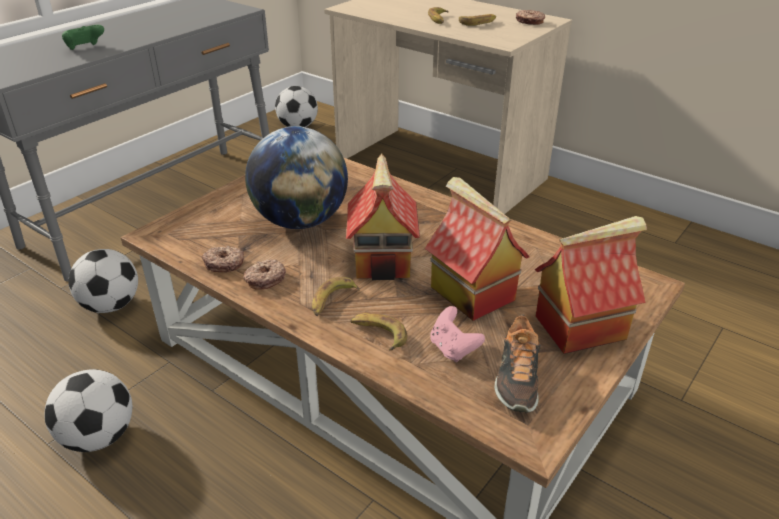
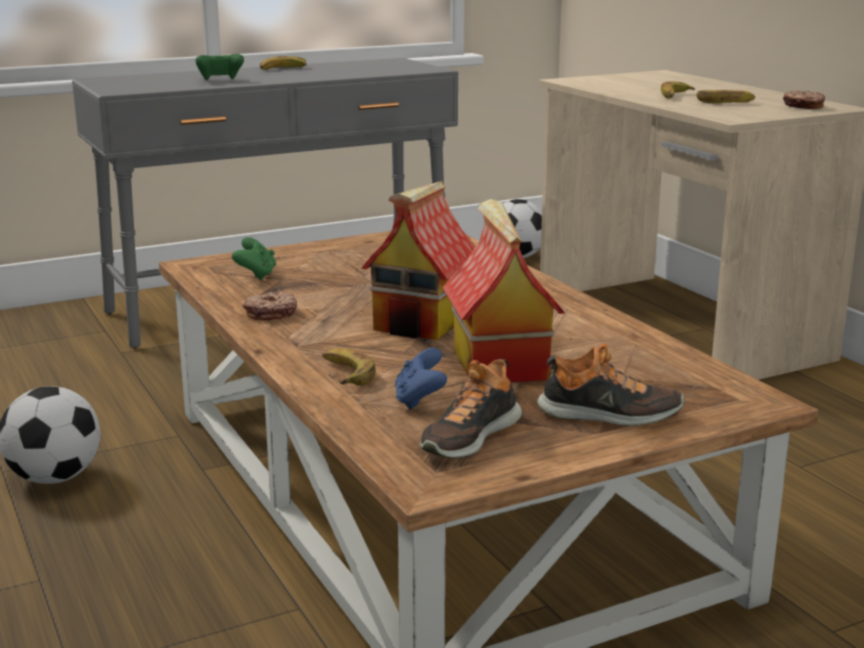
camera: 25 degrees right, 15 degrees down
football [68,249,138,313] -> none
donut [201,246,244,272] -> none
globe [245,126,348,229] -> none
banana [312,277,360,316] -> banana moved to [260,56,307,70]
pink game controller [430,306,485,362] -> blue game controller [395,348,447,410]
toy house [535,216,647,354] -> shoe [537,344,684,426]
none -> green game controller [232,237,276,280]

